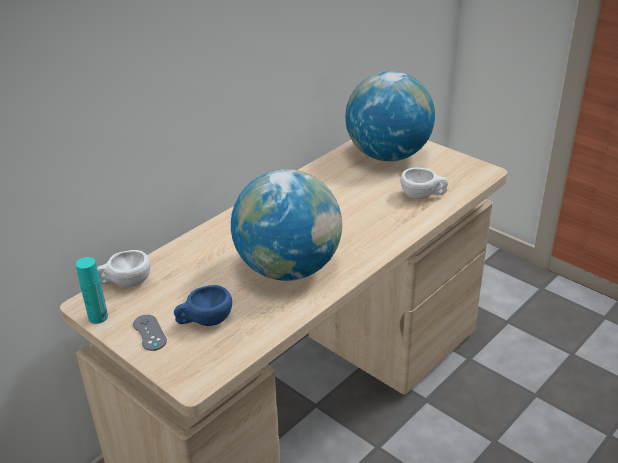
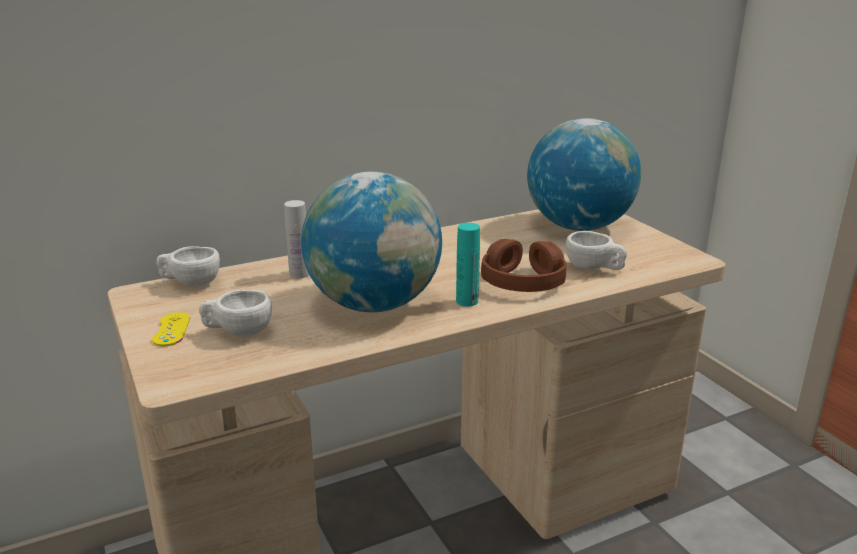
camera: 20 degrees right, 10 degrees down
turquoise bottle [76,257,108,324] -> turquoise bottle moved to [456,223,480,307]
grey game controller [133,315,167,351] -> yellow game controller [152,312,190,346]
blue cup [174,285,232,326] -> white cup [199,290,272,337]
none -> white bottle [284,200,309,279]
none -> brown headphones [481,239,566,292]

